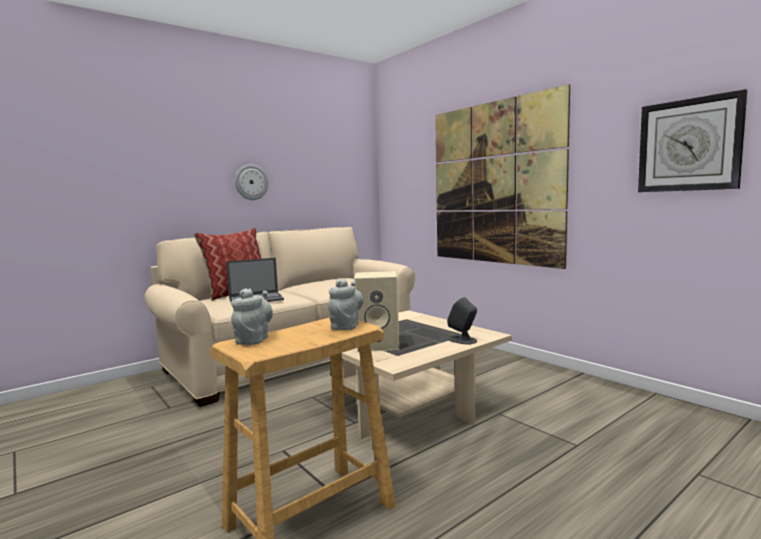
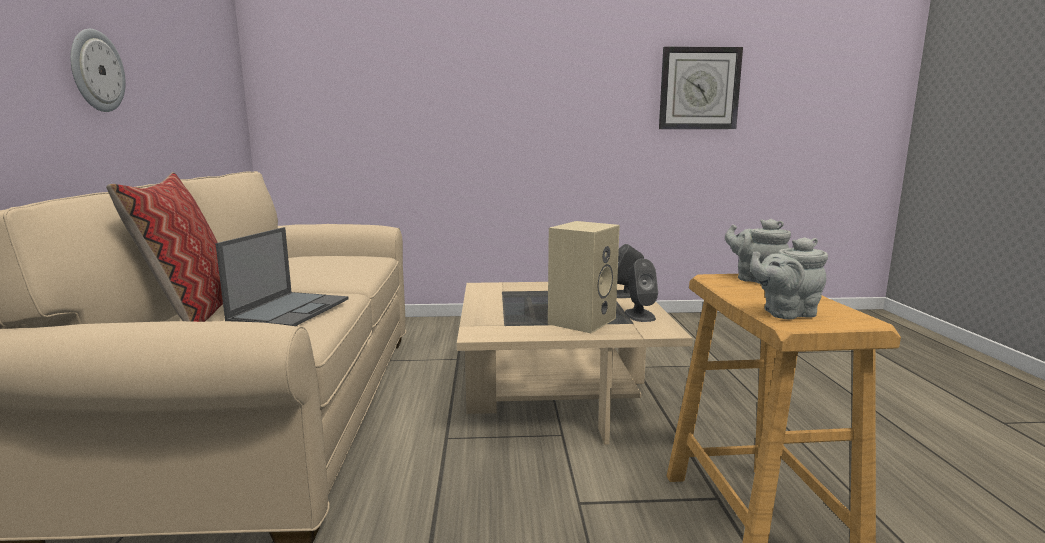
camera: 55 degrees left, 5 degrees up
grey teapot [231,288,273,345] -> grey teapot turned 60 degrees counterclockwise [750,237,828,319]
picture [435,84,570,269] -> none
none -> grey speaker [625,259,658,322]

